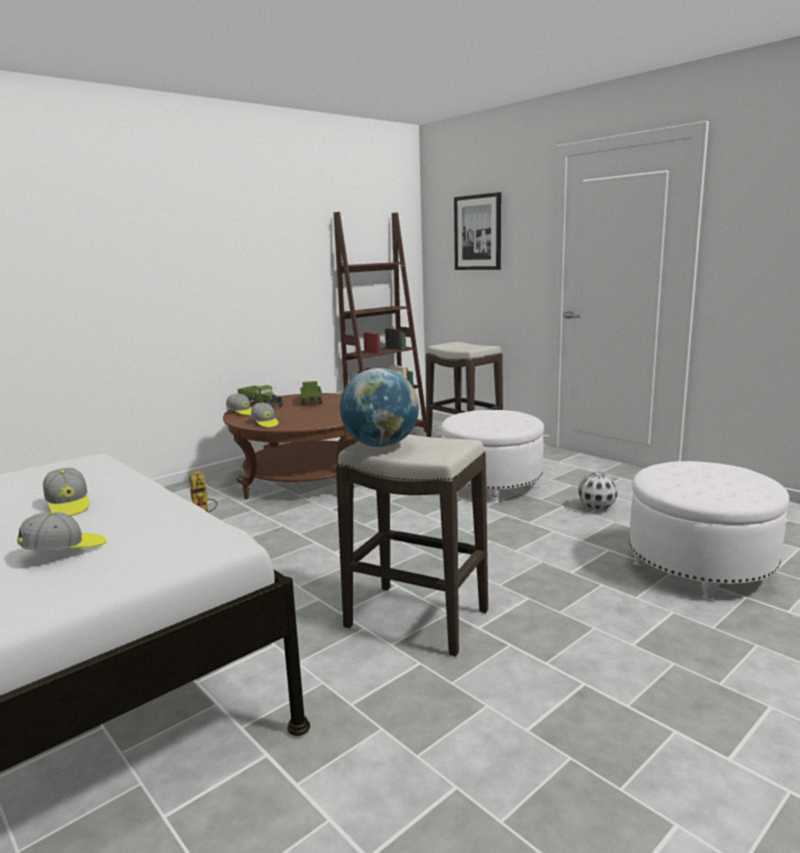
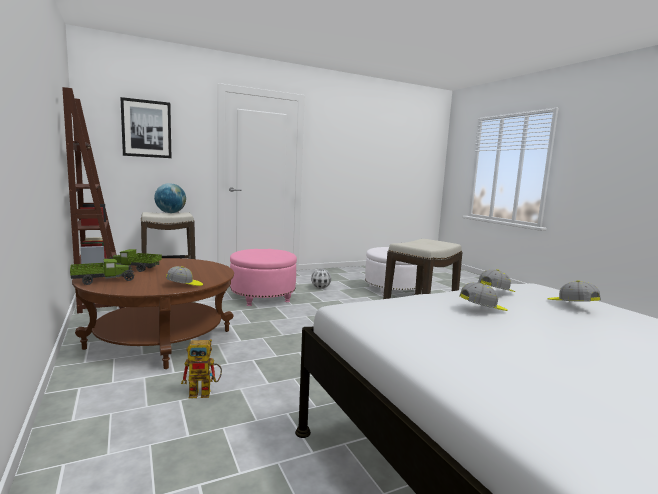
camera: 75 degrees left, 5 degrees down
cap [226,393,252,415] -> cap moved to [478,269,515,292]
globe [340,368,419,447] -> globe moved to [154,183,186,213]
white ottoman [441,410,544,503] -> pink ottoman [230,249,297,306]

